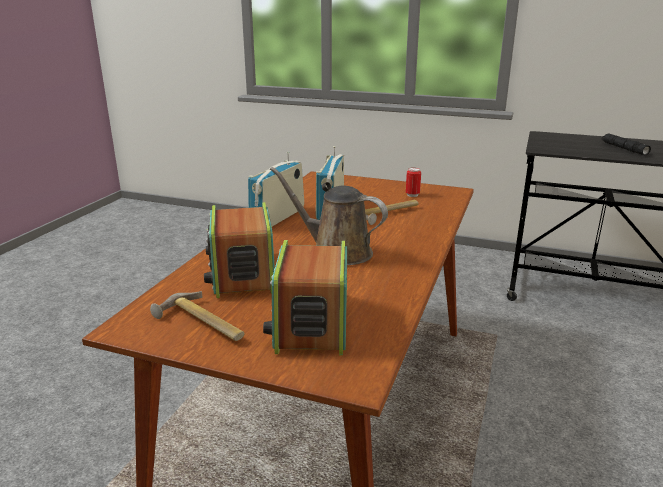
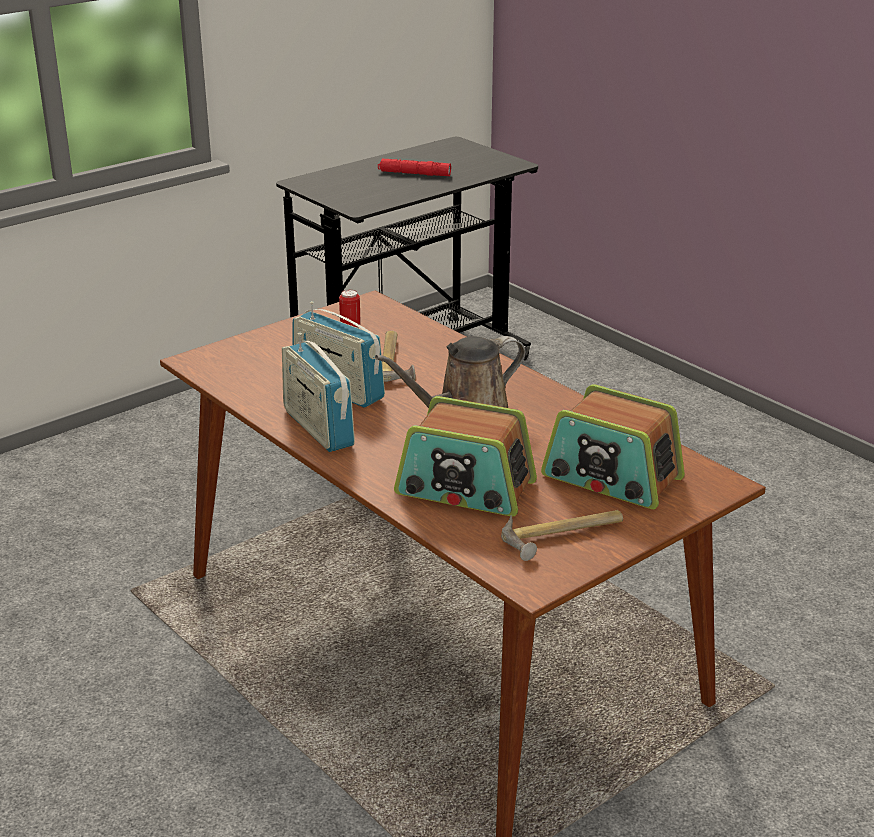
camera: 60 degrees left, 5 degrees up
black flashlight [602,133,651,155] -> red flashlight [378,159,451,176]

